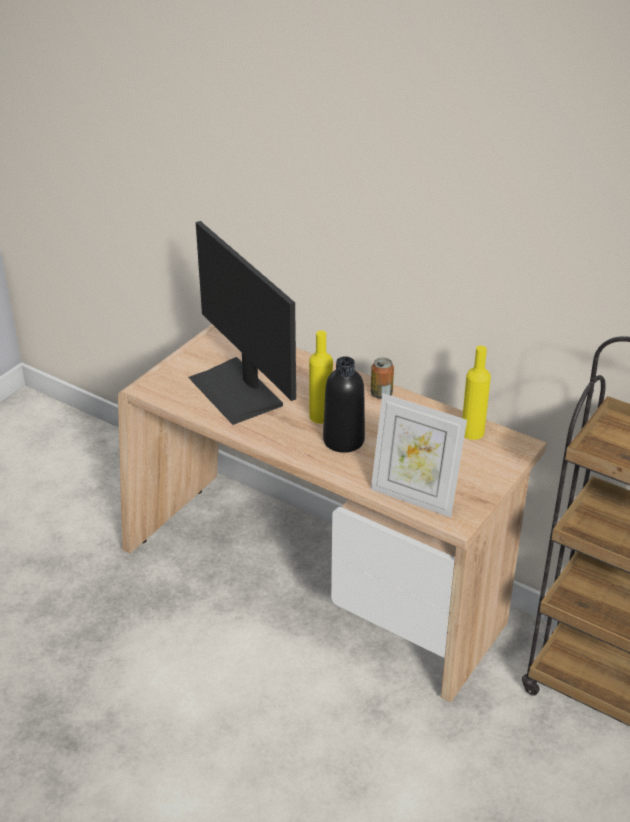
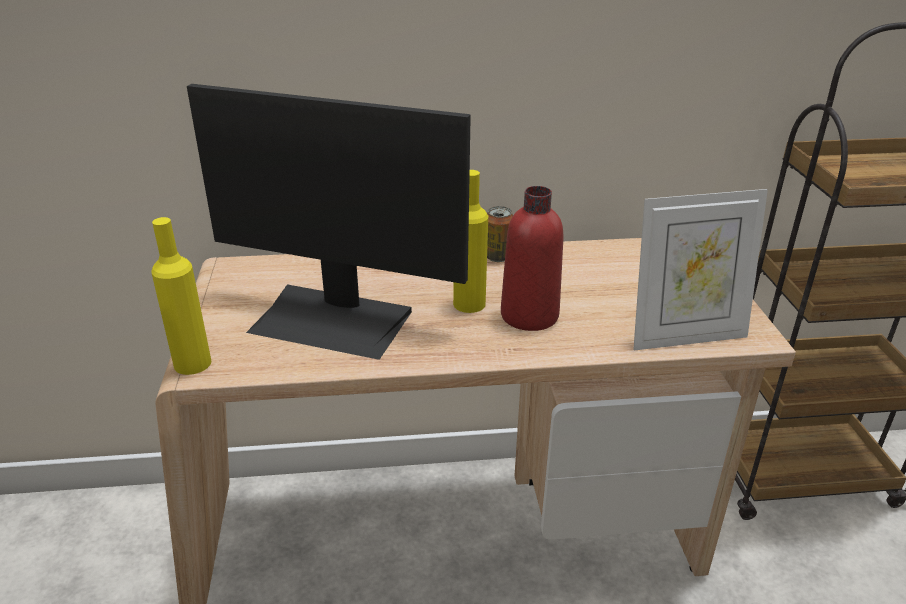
camera: 40 degrees left, 5 degrees down
black bottle [323,356,365,453] -> red bottle [501,186,564,331]
yellow bottle [462,346,491,440] -> yellow bottle moved to [151,217,212,375]

